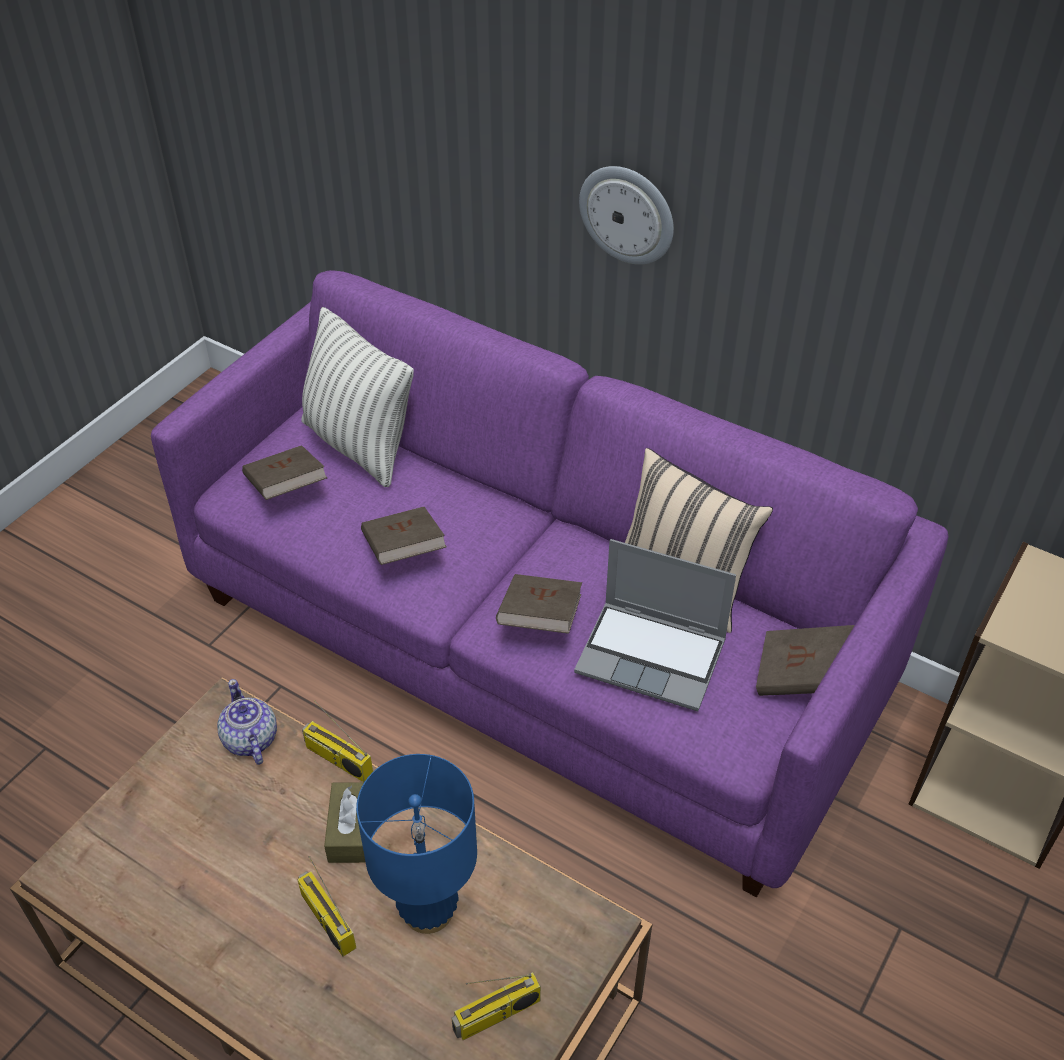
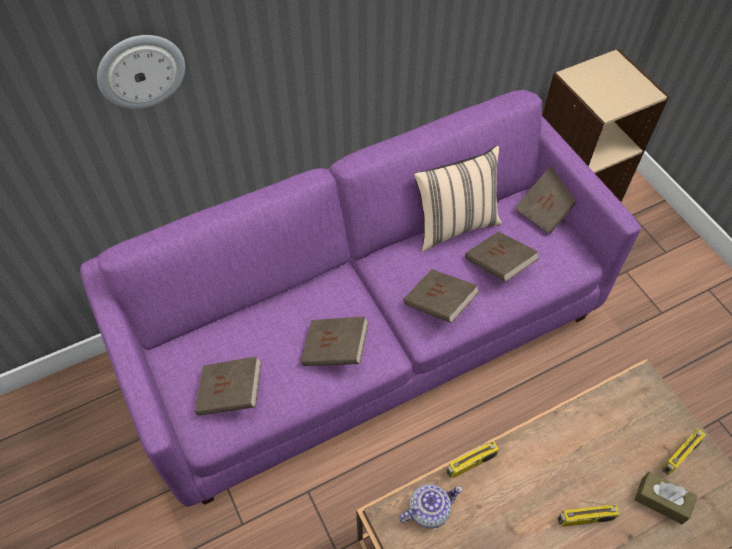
camera: 60 degrees left, 10 degrees up
teapot [217,679,277,765] -> teapot turned 150 degrees clockwise [399,484,463,529]
pillow [301,307,414,487] -> none
brown tissue box [324,782,366,863] -> brown tissue box moved to [634,472,697,524]
blue table lamp [356,754,477,934] -> none
radio [452,972,541,1040] -> radio turned 45 degrees clockwise [662,428,706,475]
laptop [574,539,736,712] -> brown book [465,232,539,282]
wall clock [579,166,674,265] -> wall clock moved to [97,35,185,109]

